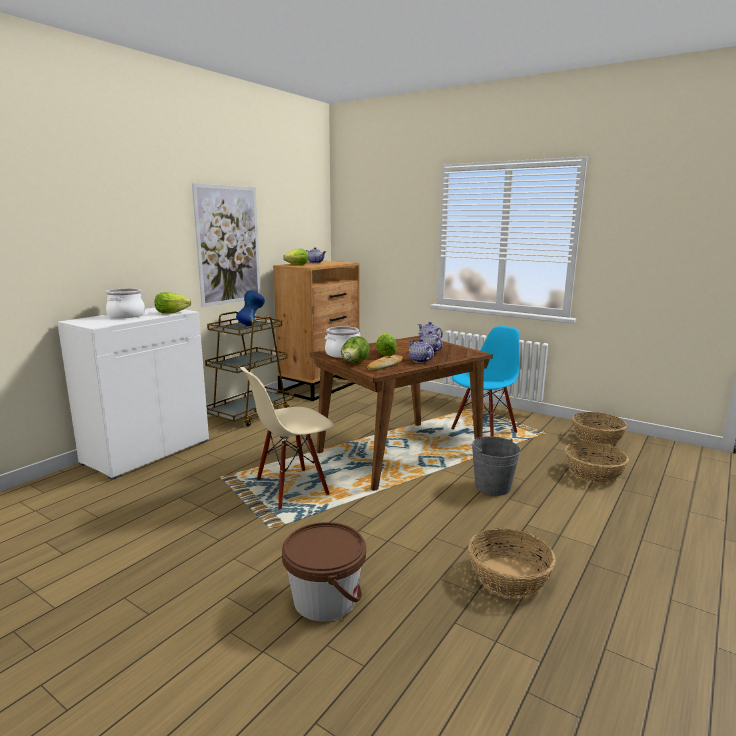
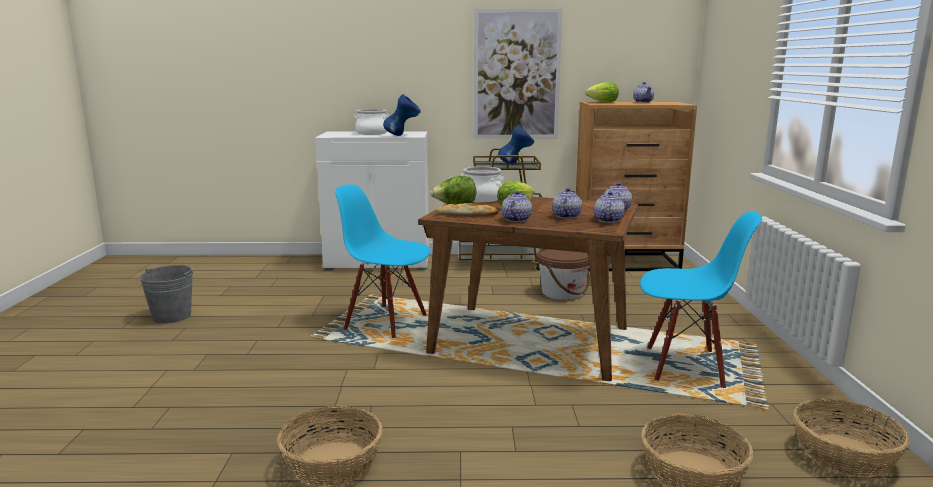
camera: 55 degrees right, 0 degrees up
lettuce [155,292,192,314] -> blue vase [383,94,421,136]
beige chair [240,367,334,509] -> blue chair [335,184,430,338]
brown bucket [282,522,366,622] -> brown bucket moved to [537,249,590,300]
grey bucket [472,436,521,496] -> grey bucket moved to [139,265,193,324]
none -> teapot [594,191,625,223]

